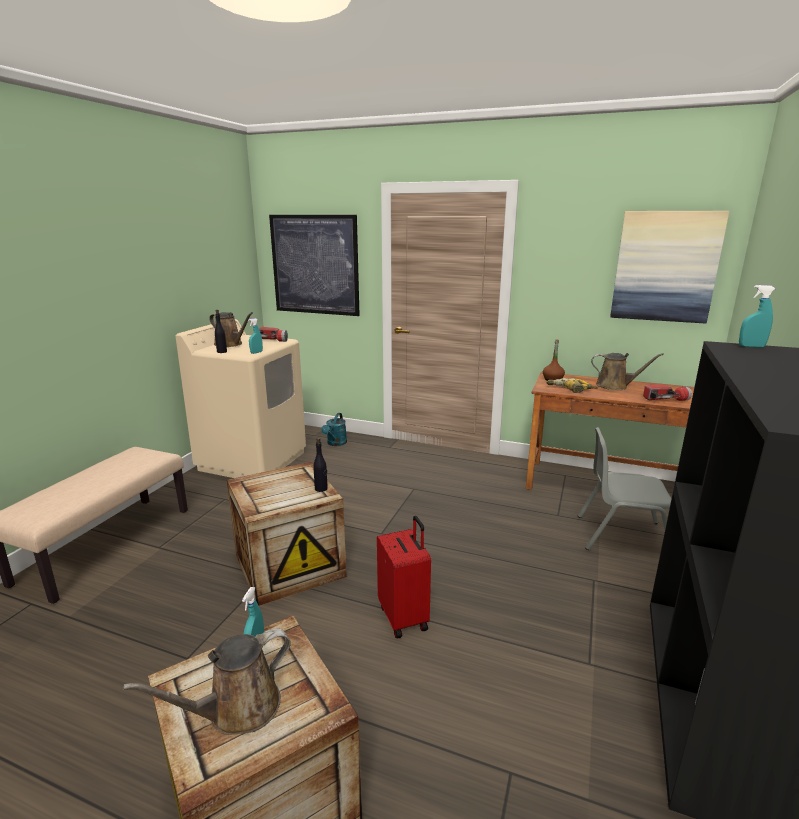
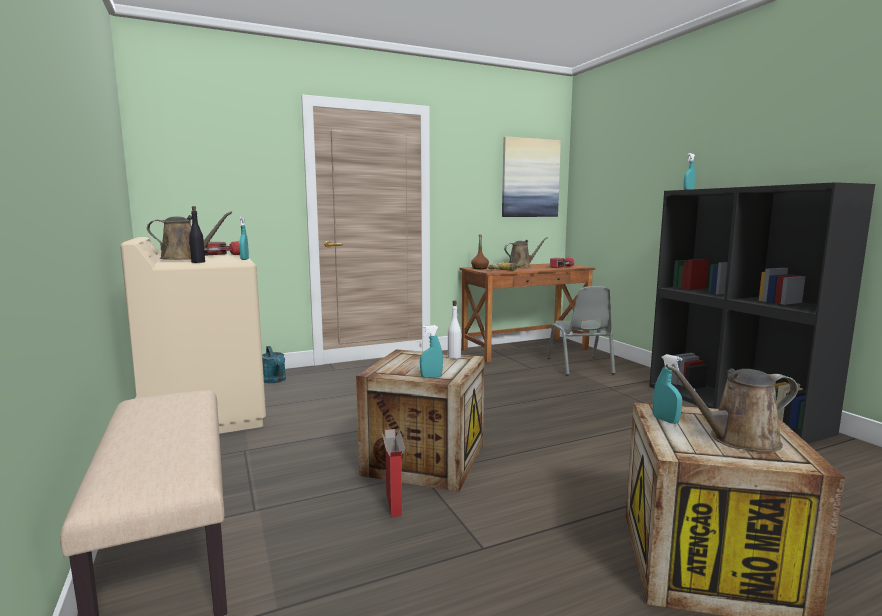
camera: 45 degrees left, 10 degrees down
brown watering can [123,629,291,735] -> brown watering can turned 75 degrees clockwise [665,364,798,452]
picture [269,215,360,316] -> none
black bottle [313,438,328,492] -> white bottle [448,301,462,359]
red suitcase [377,516,431,639] -> none
grey chair [578,427,672,550] -> grey chair turned 60 degrees counterclockwise [547,286,615,375]
none -> cardboard box [382,429,405,517]
none -> turquoise spray bottle [420,325,443,378]

